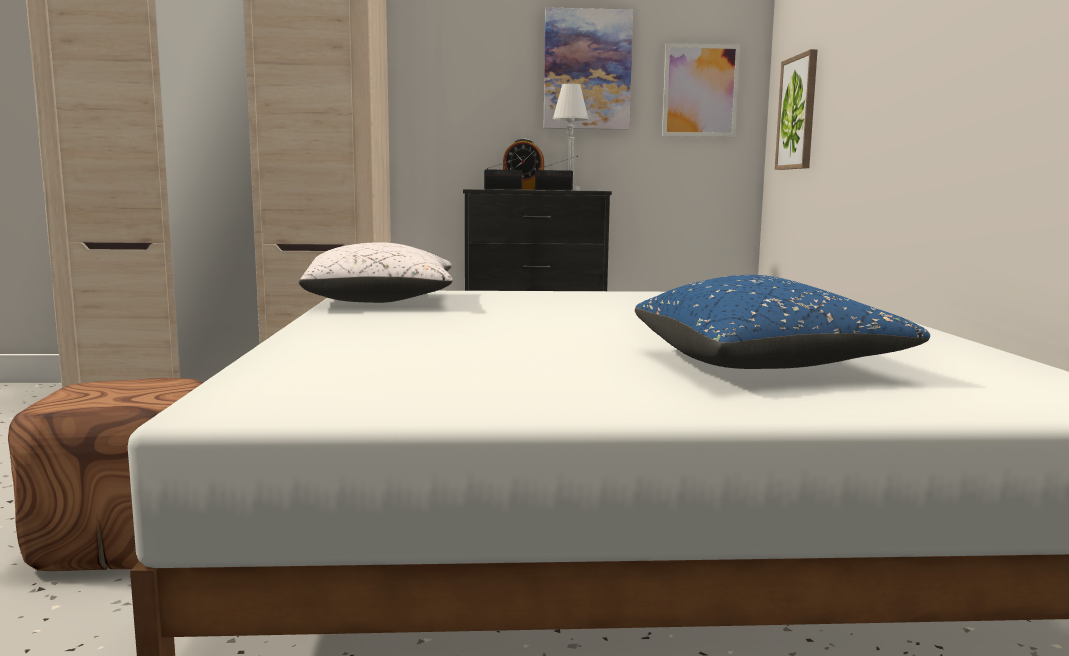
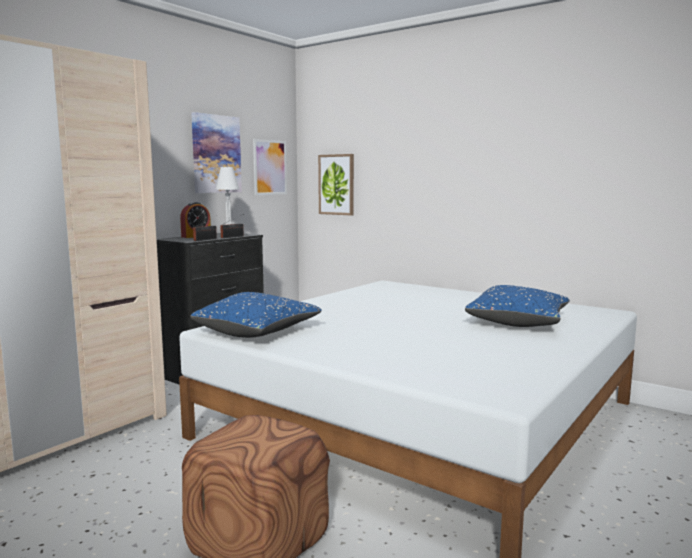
camera: 50 degrees left, 0 degrees up
white pillow [298,242,453,303] -> blue pillow [190,292,322,338]

